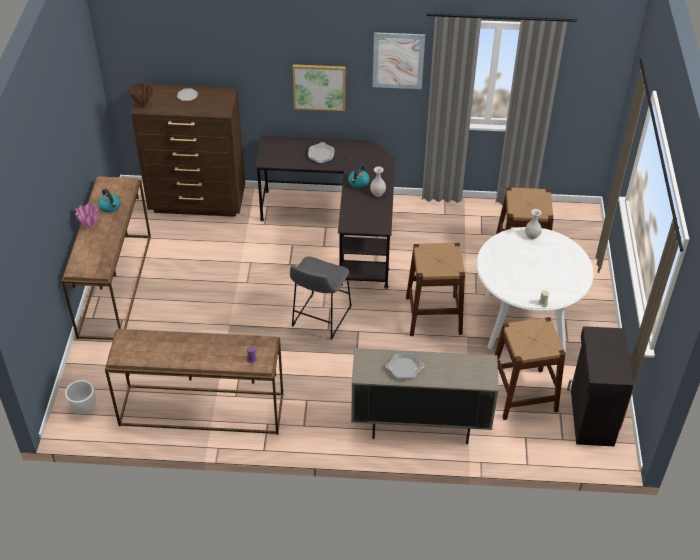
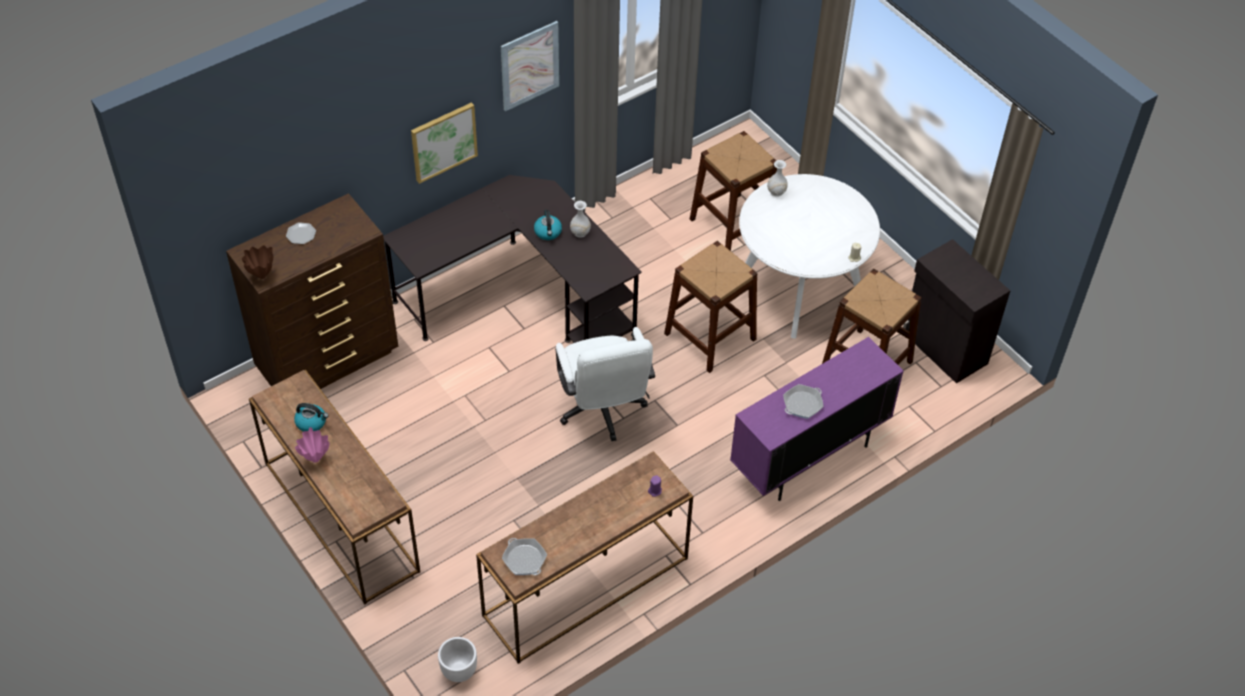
camera: 40 degrees left, 5 degrees up
grey stool [290,256,352,339] -> white office chair [555,327,655,441]
frying pan [308,142,334,163] -> frying pan moved to [502,538,547,575]
beige cabinet [351,348,499,444] -> purple cabinet [730,337,904,501]

